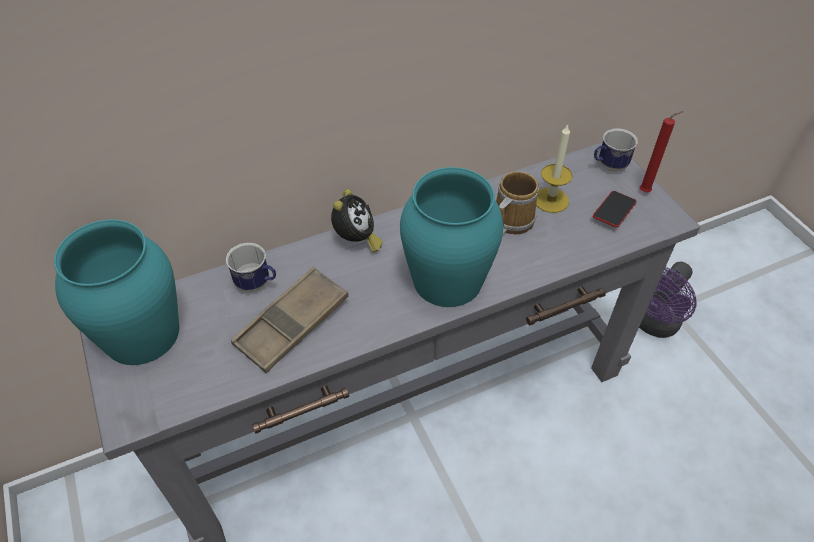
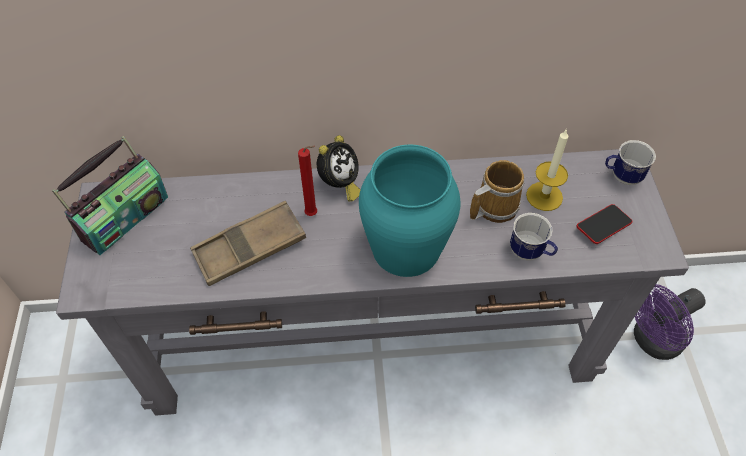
camera: 20 degrees right, 5 degrees up
turquoise vase [54,220,179,365] -> radio [52,136,168,255]
mug [226,243,276,292] -> mug moved to [510,213,558,261]
red candle [640,111,684,192] -> red candle moved to [298,146,317,216]

